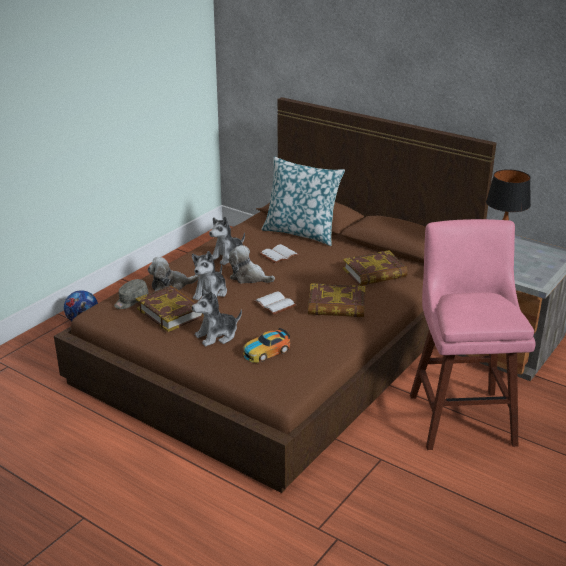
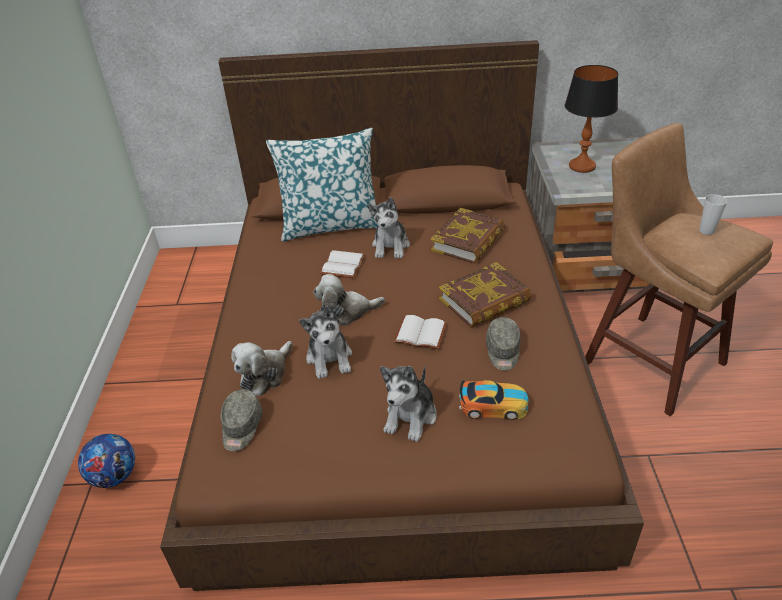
camera: 35 degrees left, 10 degrees up
book [136,286,204,332] -> none
plush toy [209,217,245,265] -> plush toy moved to [368,197,410,258]
toy car [243,328,290,363] -> toy car turned 105 degrees counterclockwise [459,380,529,420]
pink stool [410,219,536,450] -> brown stool [585,123,773,416]
none -> grey cap [486,317,520,371]
none -> cup [699,194,727,235]

